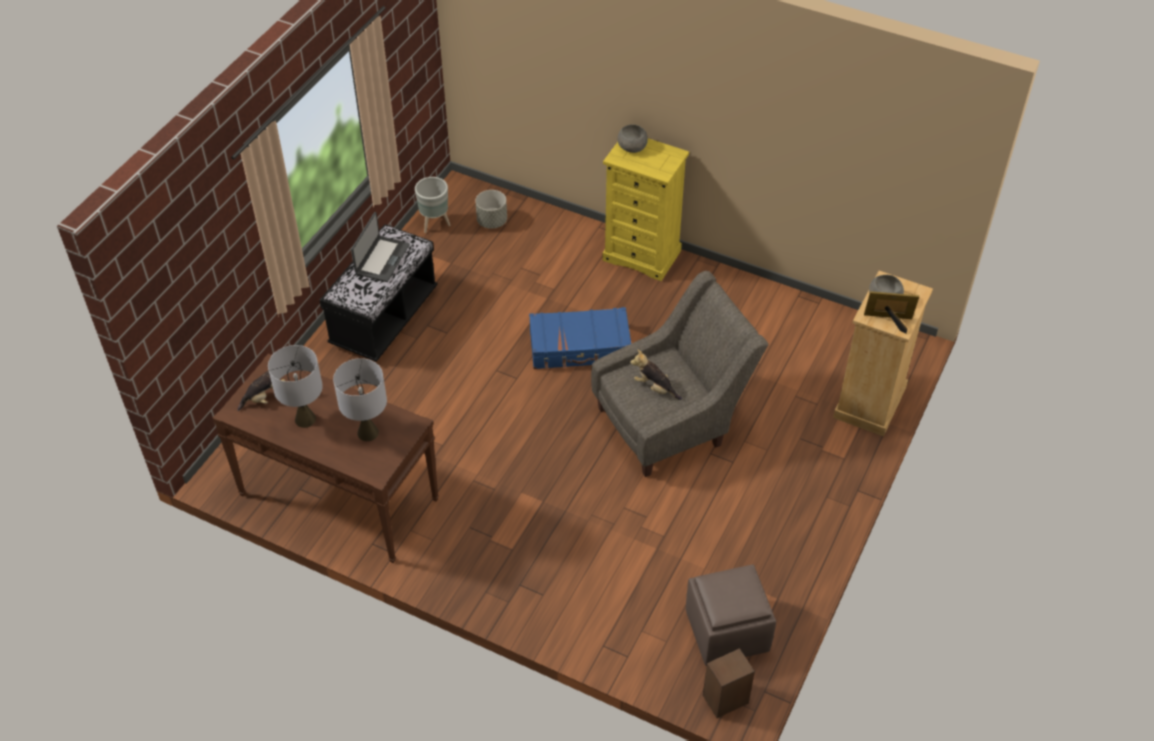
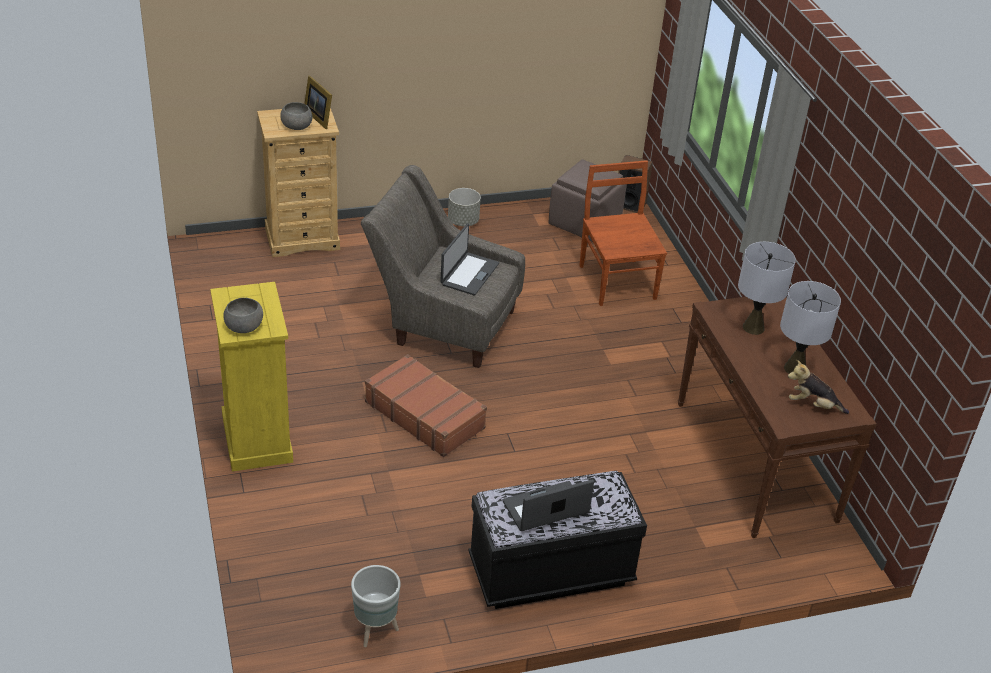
camera: 135 degrees left, 10 degrees down
grey planter [475,190,507,229] -> grey planter moved to [448,188,481,226]
blue suitcase [529,307,632,369] -> brown suitcase [365,354,487,457]
plush toy [630,350,682,400] -> laptop [440,223,499,295]
none -> brown chair [579,160,667,306]

